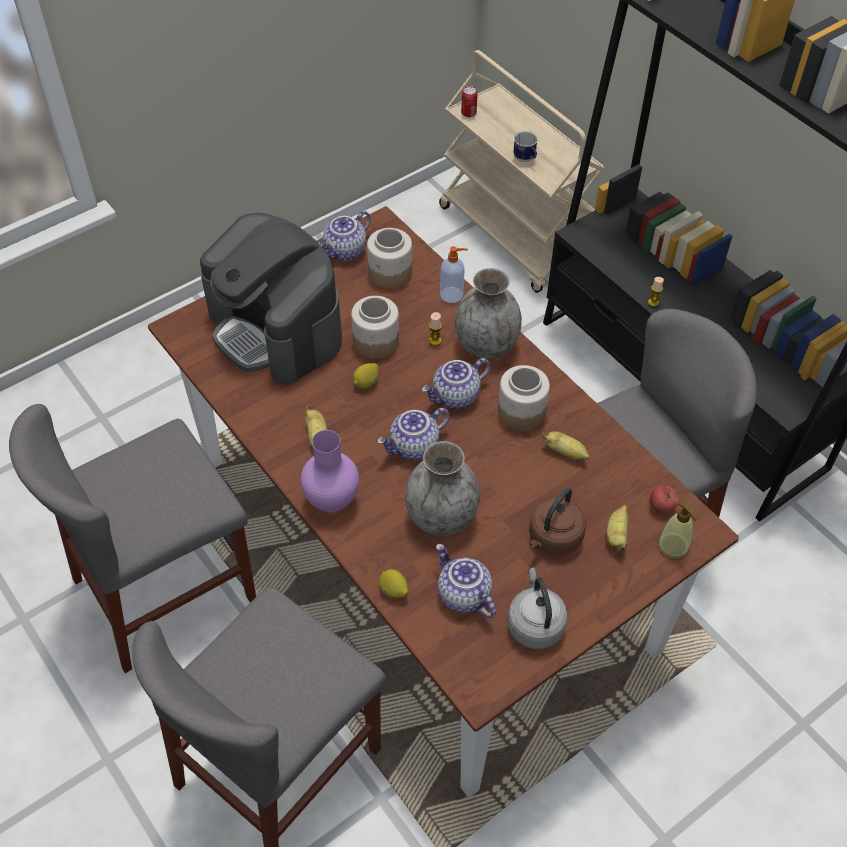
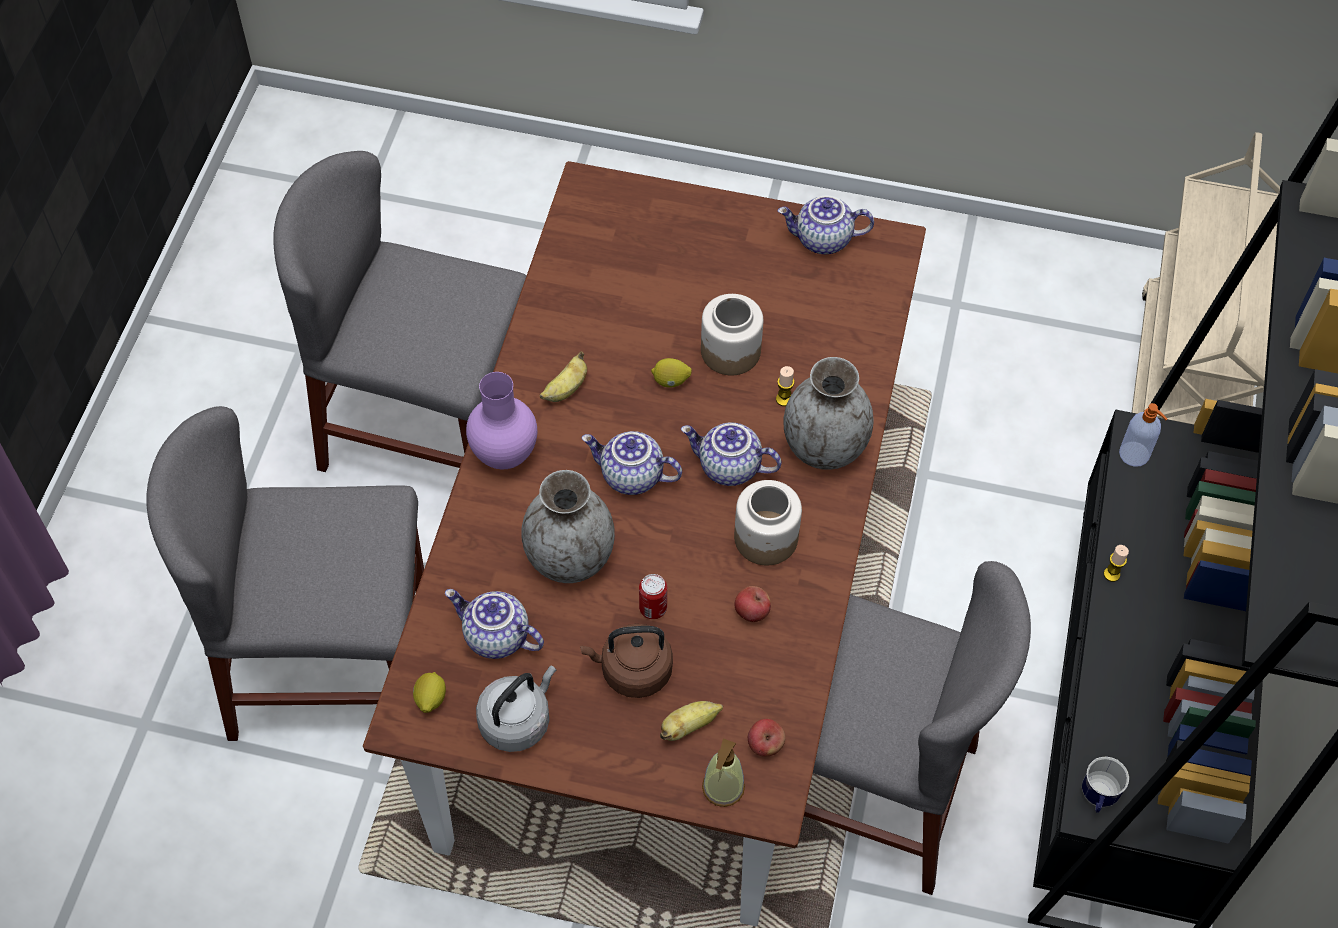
camera: 50 degrees right, 5 degrees up
coffee machine [200,213,342,385] -> none
jar [367,228,412,289] -> none
lemon [379,569,408,598] -> lemon moved to [413,672,446,713]
teapot [436,544,496,618] -> teapot turned 75 degrees counterclockwise [445,589,544,659]
soap dispenser [440,246,468,303] -> soap dispenser moved to [1119,403,1167,467]
can [461,86,478,117] -> can moved to [639,574,667,619]
mug [513,131,538,162] -> mug moved to [1082,757,1129,813]
banana [542,431,589,460] -> apple [735,586,771,622]

